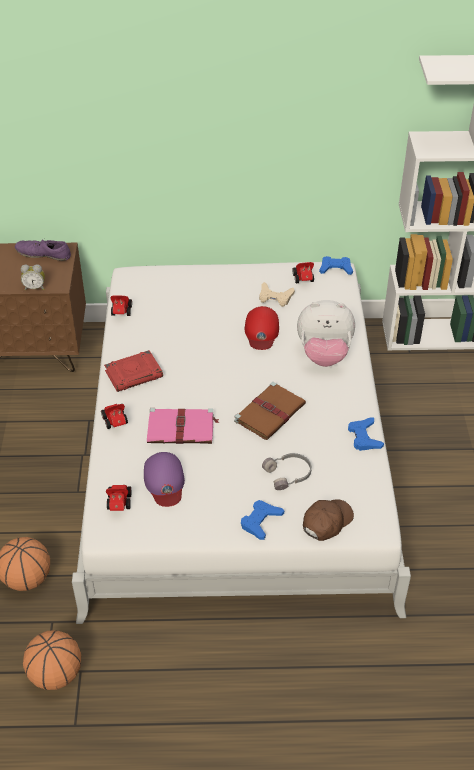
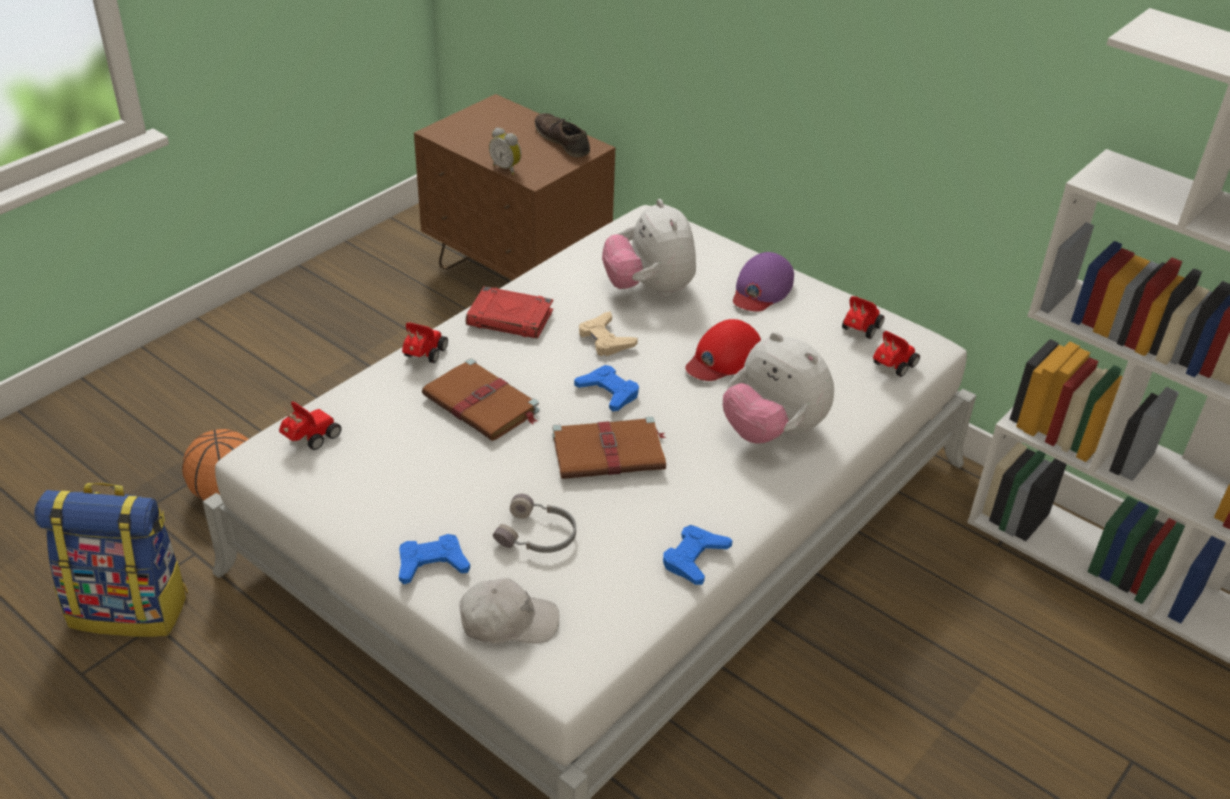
camera: 40 degrees right, 5 degrees down
purple shoe [15,239,71,261] -> brown shoe [535,113,590,158]
basketball [23,630,81,690] -> backpack [34,483,188,637]
toy car [110,295,132,316] -> toy car moved to [873,331,920,377]
purple cap [144,452,185,507] -> purple cap moved to [733,252,794,312]
pink book [147,408,219,444] -> brown book [422,358,539,441]
beige game controller [259,282,295,307] -> beige game controller moved to [579,311,638,356]
brown cap [303,499,354,541] -> white cap [459,578,559,644]
blue game controller [319,256,353,275] -> blue game controller moved to [574,365,639,411]
none -> plush toy [602,199,696,297]

